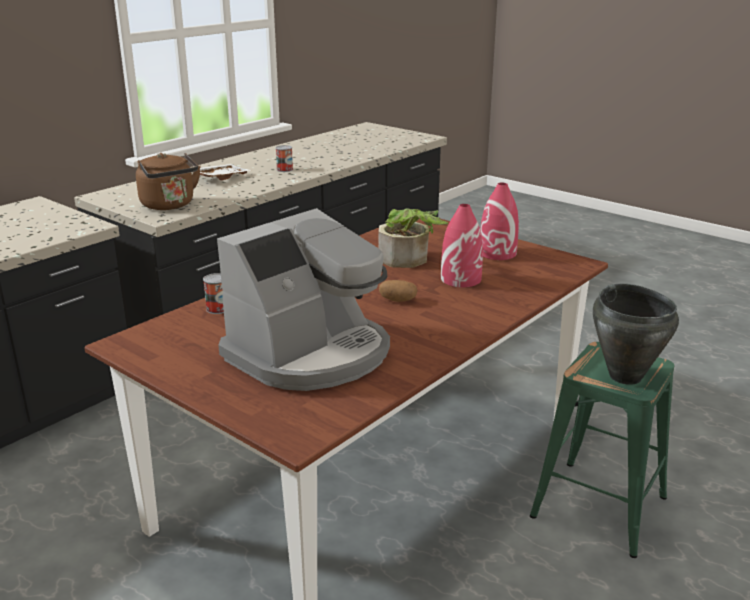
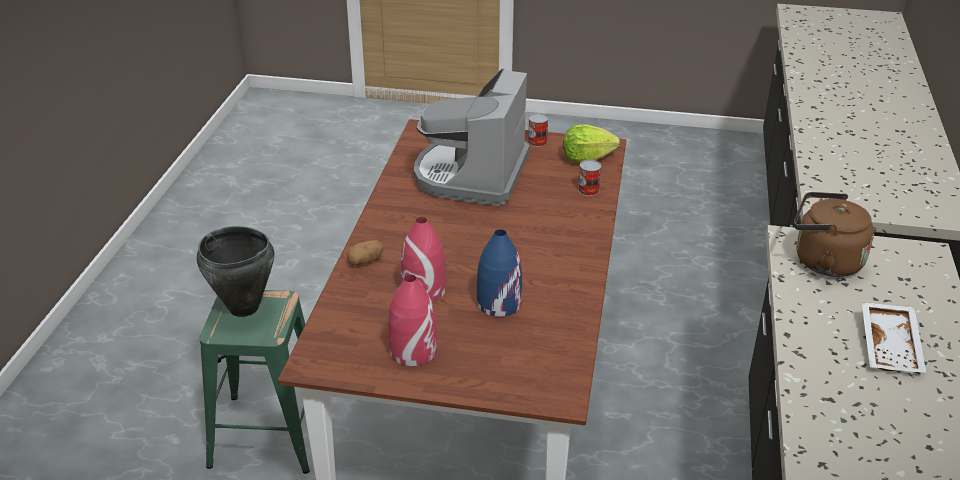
camera: 150 degrees right, 10 degrees up
can [275,145,293,172] -> can moved to [528,113,549,147]
potted plant [378,208,448,268] -> blue vase [477,229,522,317]
potato [379,280,418,302] -> potato moved to [347,240,383,265]
none -> lettuce [563,124,620,163]

